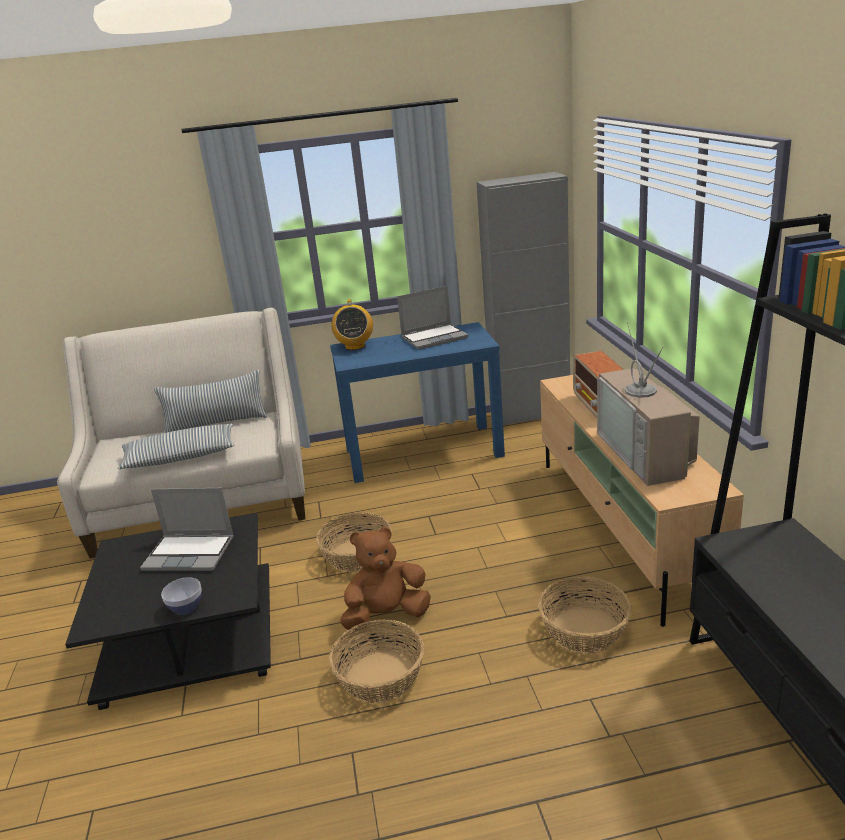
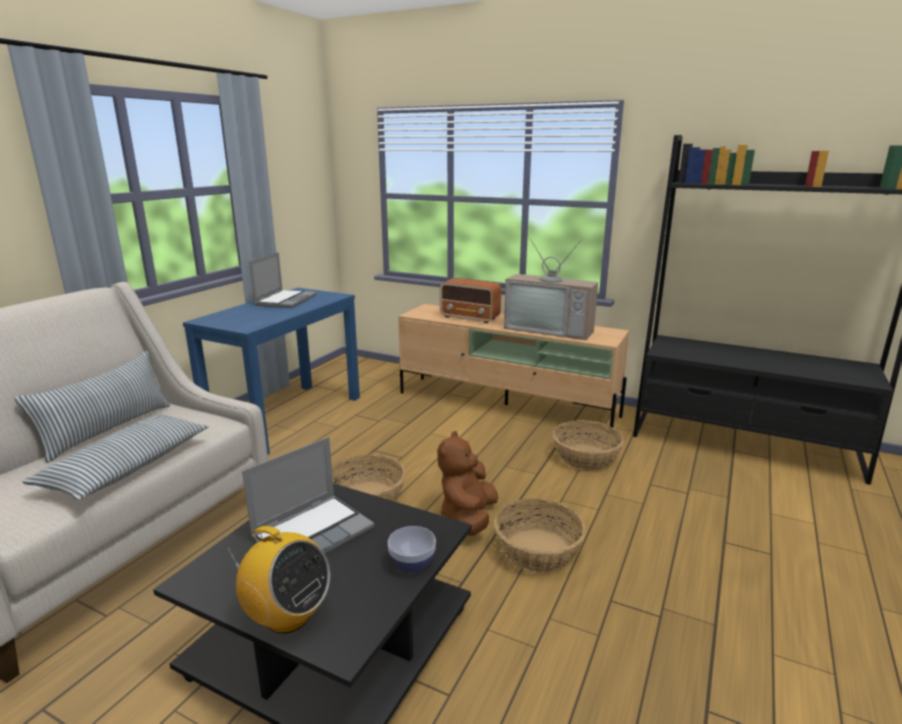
camera: 55 degrees left, 5 degrees down
radio [332,299,373,350] -> radio moved to [226,526,330,634]
grey cabinet [476,172,570,425] -> none

